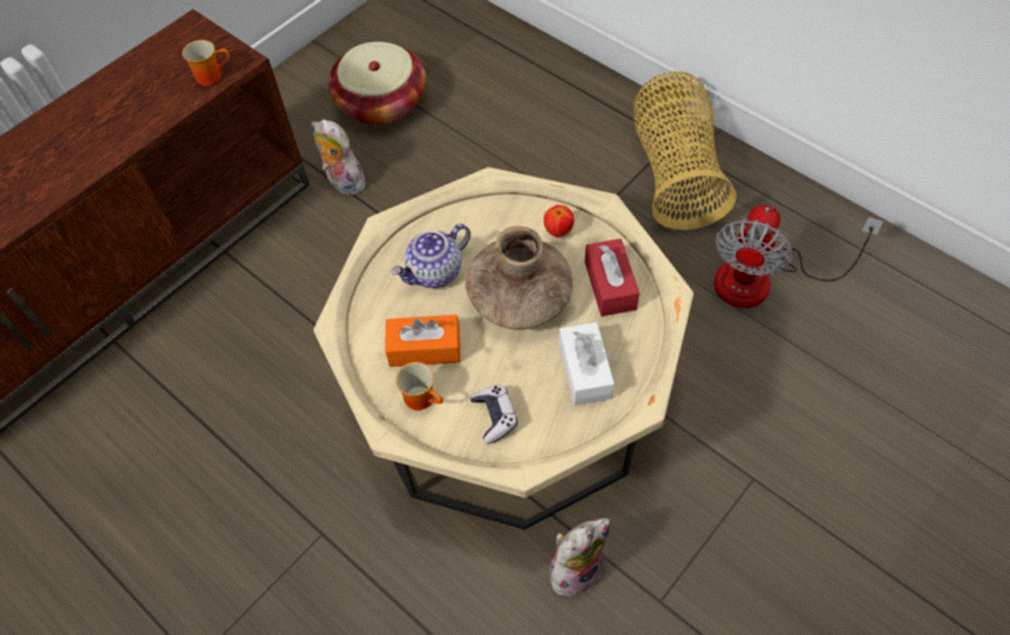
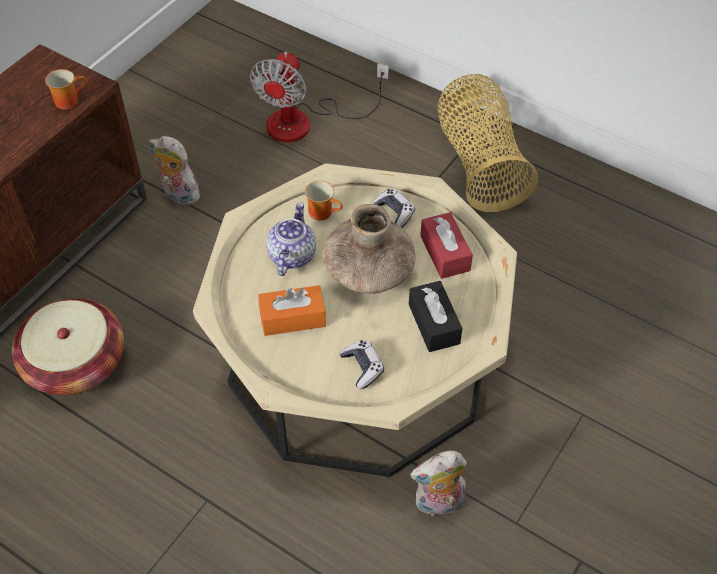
camera: 10 degrees left, 5 degrees down
basket [328,42,426,126] -> basket moved to [12,298,124,395]
teapot [391,224,471,288] -> teapot turned 150 degrees clockwise [266,202,316,276]
mug [396,362,443,410] -> mug moved to [305,180,343,221]
apple [544,205,574,238] -> game controller [371,188,415,227]
plush toy [550,518,610,596] -> plush toy turned 150 degrees counterclockwise [410,450,467,516]
white tissue box [559,322,614,406] -> black tissue box [409,281,463,352]
fan [714,205,884,308] -> fan moved to [250,52,389,143]

